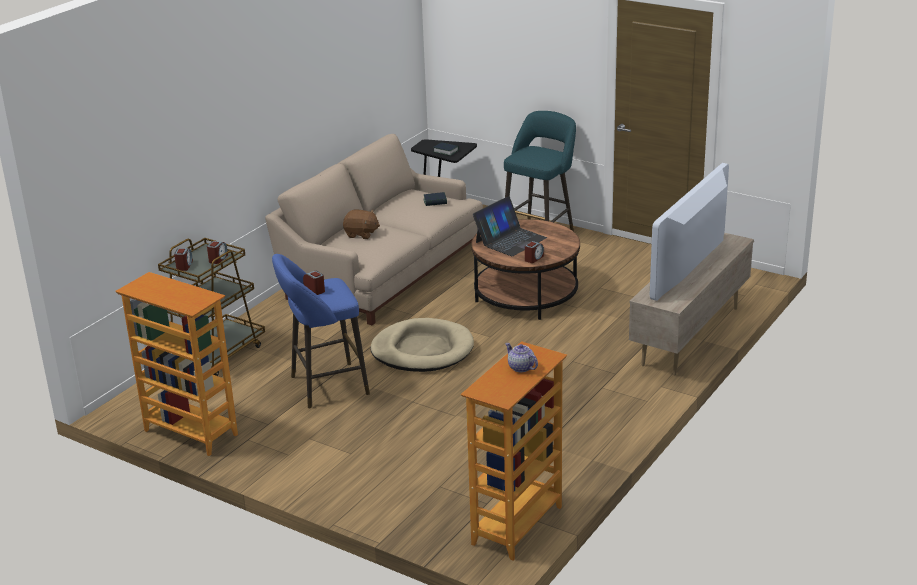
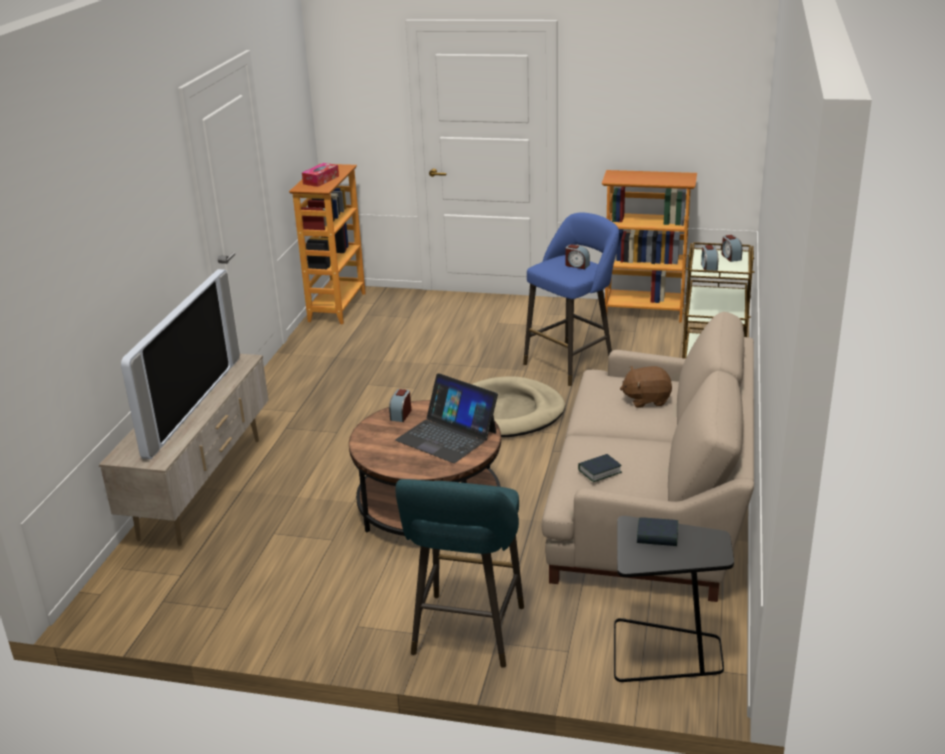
camera: 160 degrees right, 0 degrees up
laptop [473,196,547,256] -> laptop turned 75 degrees counterclockwise [395,373,498,463]
teapot [505,343,538,372] -> tissue box [302,163,339,187]

